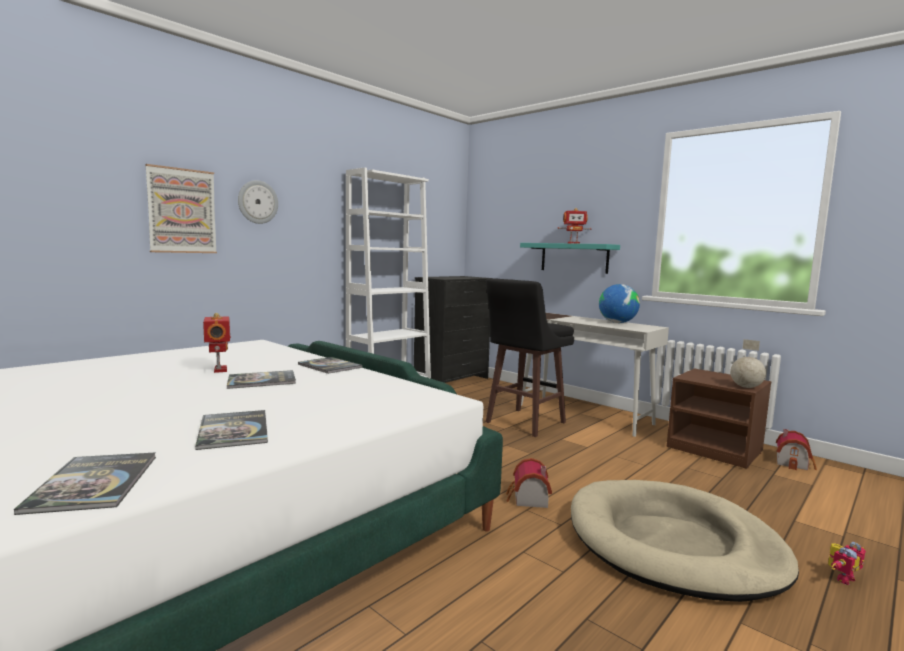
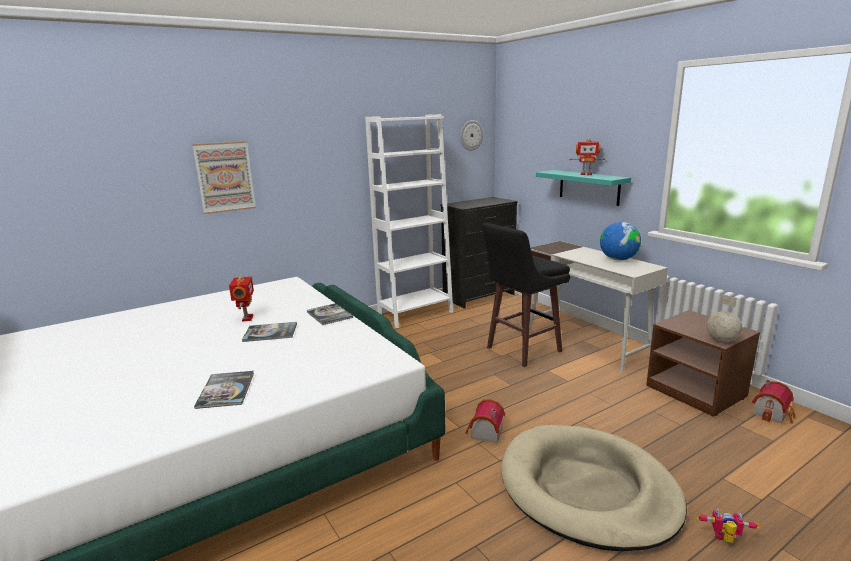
camera: 15 degrees right, 10 degrees up
book [14,452,156,515] -> none
wall clock [238,180,278,224] -> wall clock moved to [460,120,483,151]
toy robot [828,541,866,585] -> toy robot turned 150 degrees counterclockwise [695,509,761,543]

